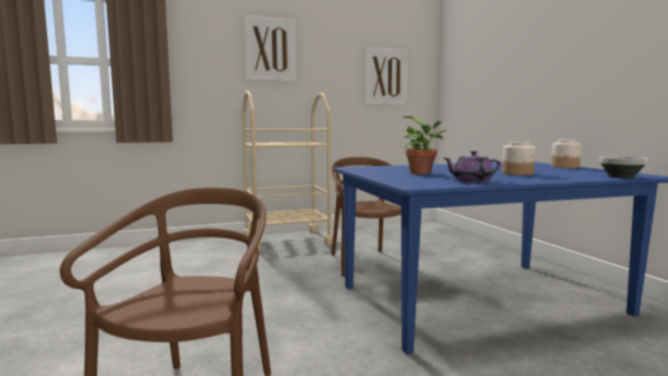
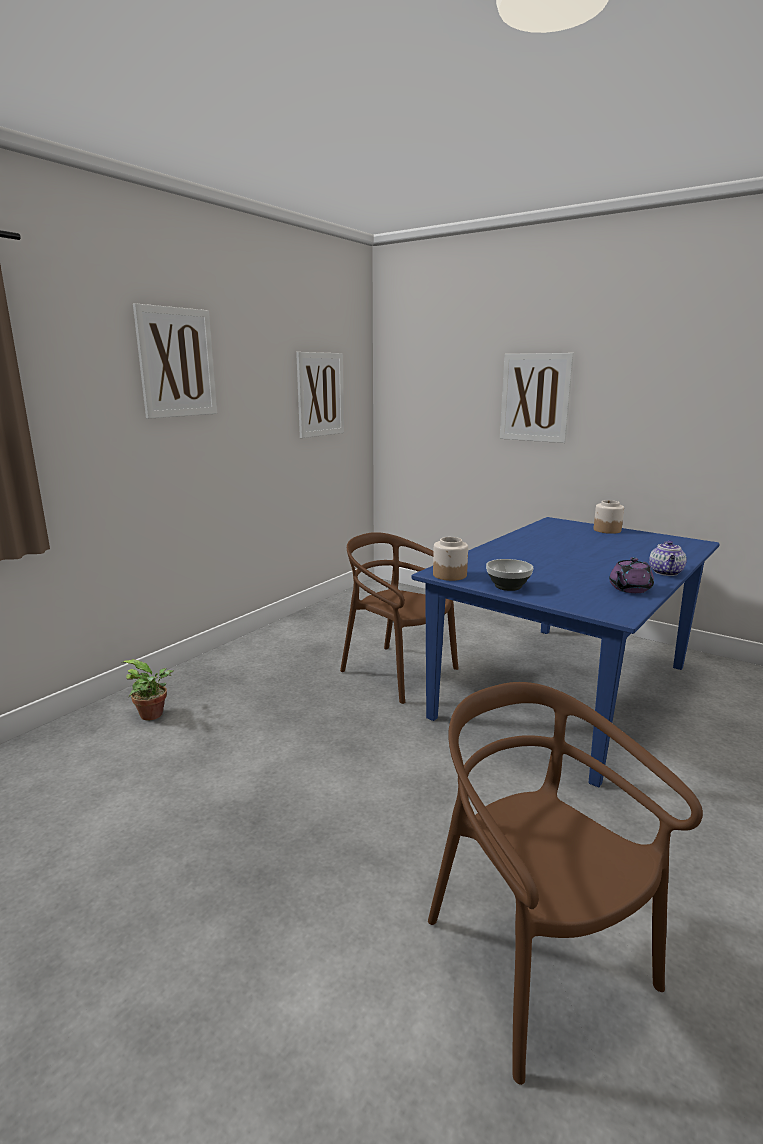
camera: 35 degrees left, 10 degrees up
beige cart [242,91,333,251] -> none
potted plant [403,116,447,174] -> potted plant moved to [121,659,174,720]
jar [502,142,535,175] -> jar moved to [433,537,468,581]
bowl [600,156,647,178] -> bowl moved to [486,559,533,591]
none -> picture [500,353,574,443]
none -> teapot [649,541,686,576]

